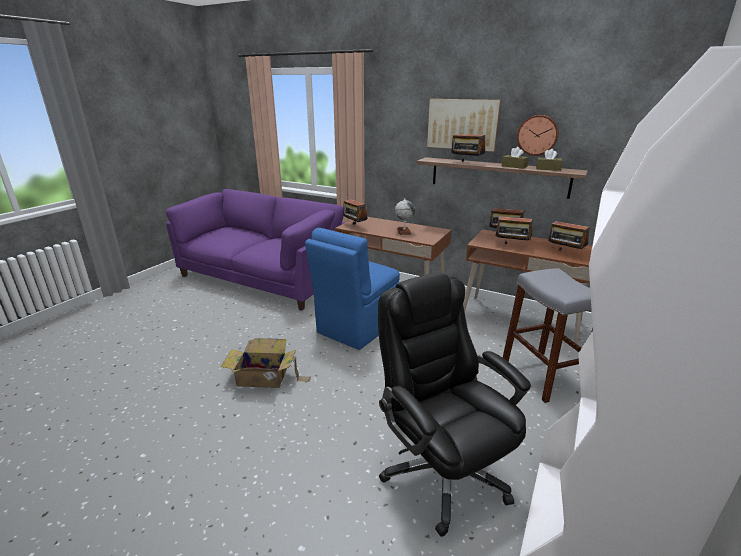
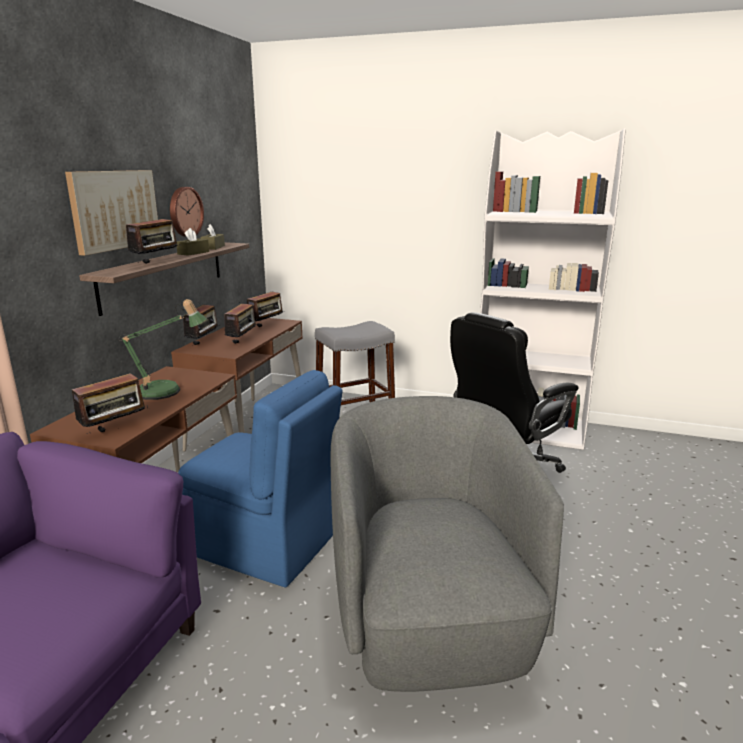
camera: 100 degrees left, 5 degrees down
cardboard box [221,338,311,388] -> grey armchair [331,396,564,692]
globe [395,198,415,235] -> table lamp [119,299,207,400]

